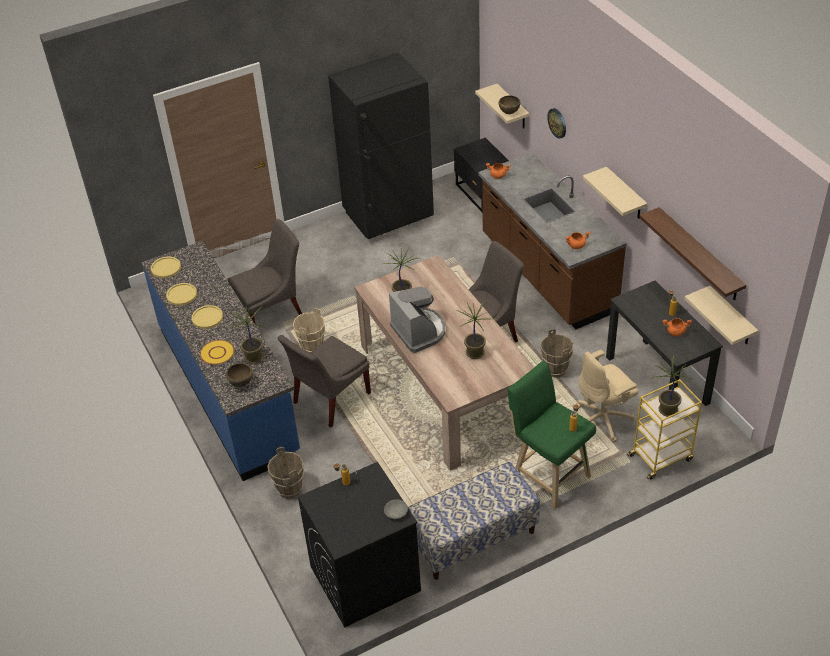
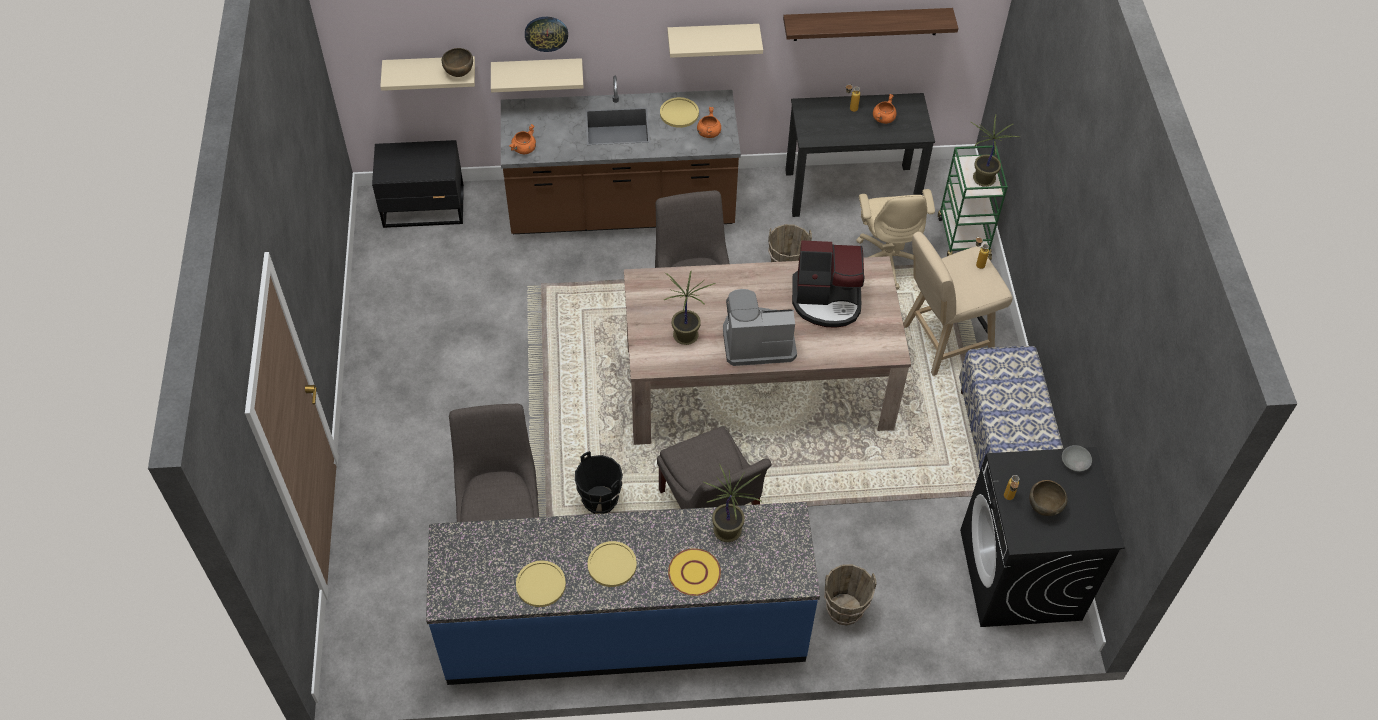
camera: 70 degrees left, 10 degrees up
yellow plate [151,257,181,278] -> yellow plate moved to [660,97,699,128]
brown bowl [226,363,253,387] -> brown bowl moved to [1029,480,1068,516]
beige bucket [293,308,325,353] -> black bucket [575,451,623,514]
black fridge [328,53,434,239] -> none
potted plant [456,301,498,359] -> coffee machine [792,240,864,328]
green stool [507,361,596,509] -> beige stool [903,232,1012,376]
yellow cart [627,379,702,479] -> green cart [938,145,1008,260]
beige shelf [684,286,758,345] -> beige shelf moved to [491,58,584,92]

